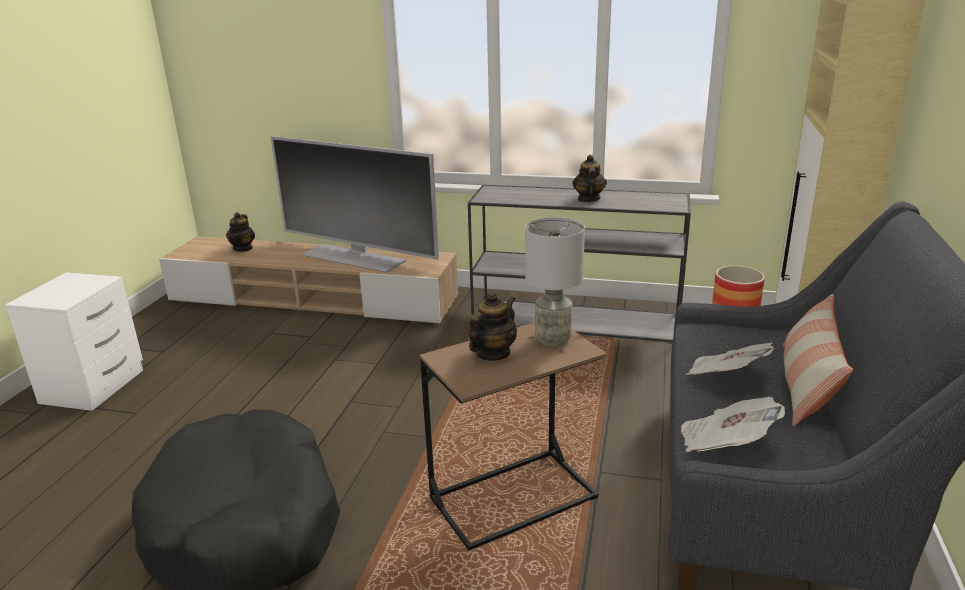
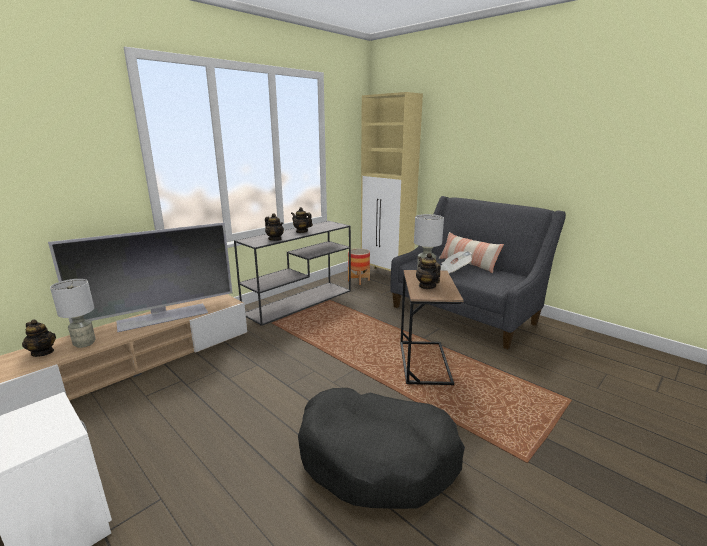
camera: 60 degrees left, 5 degrees down
newspaper [681,397,785,452] -> none
none -> grey table lamp [50,279,96,348]
none -> teapot [265,213,284,241]

